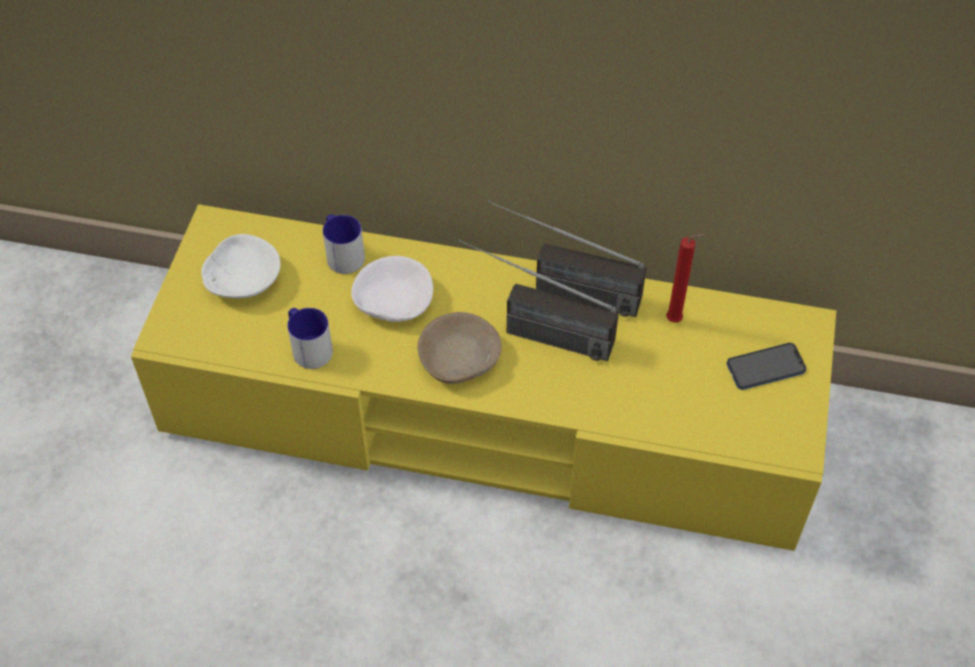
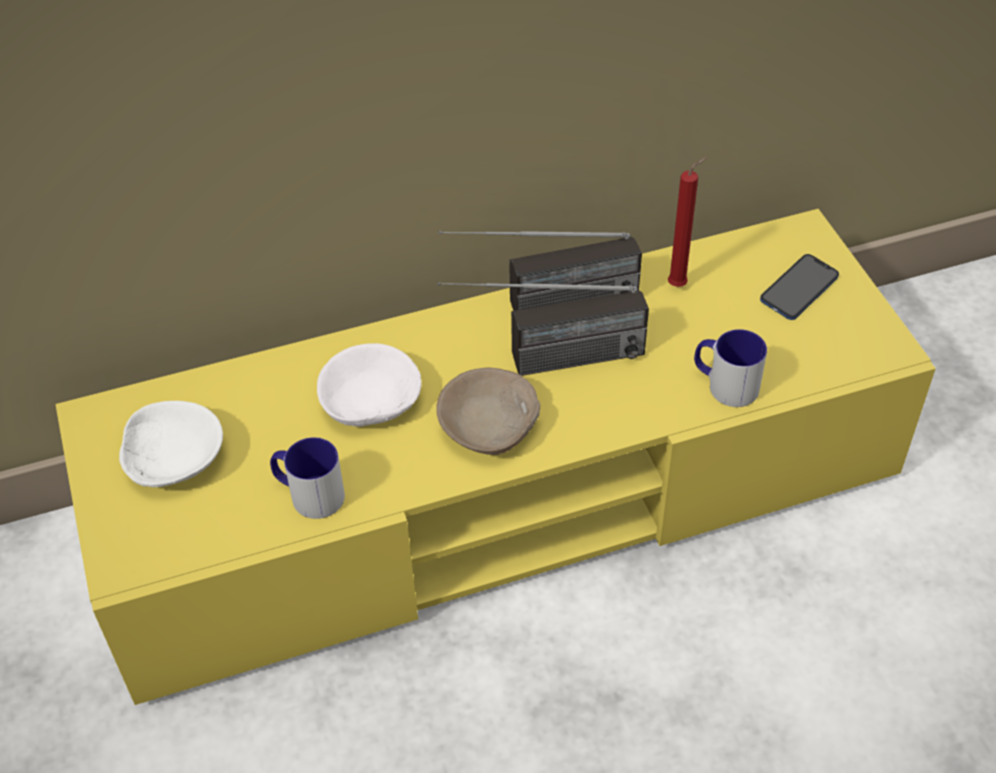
camera: 30 degrees left, 5 degrees down
mug [323,214,365,274] -> mug moved to [694,329,767,407]

